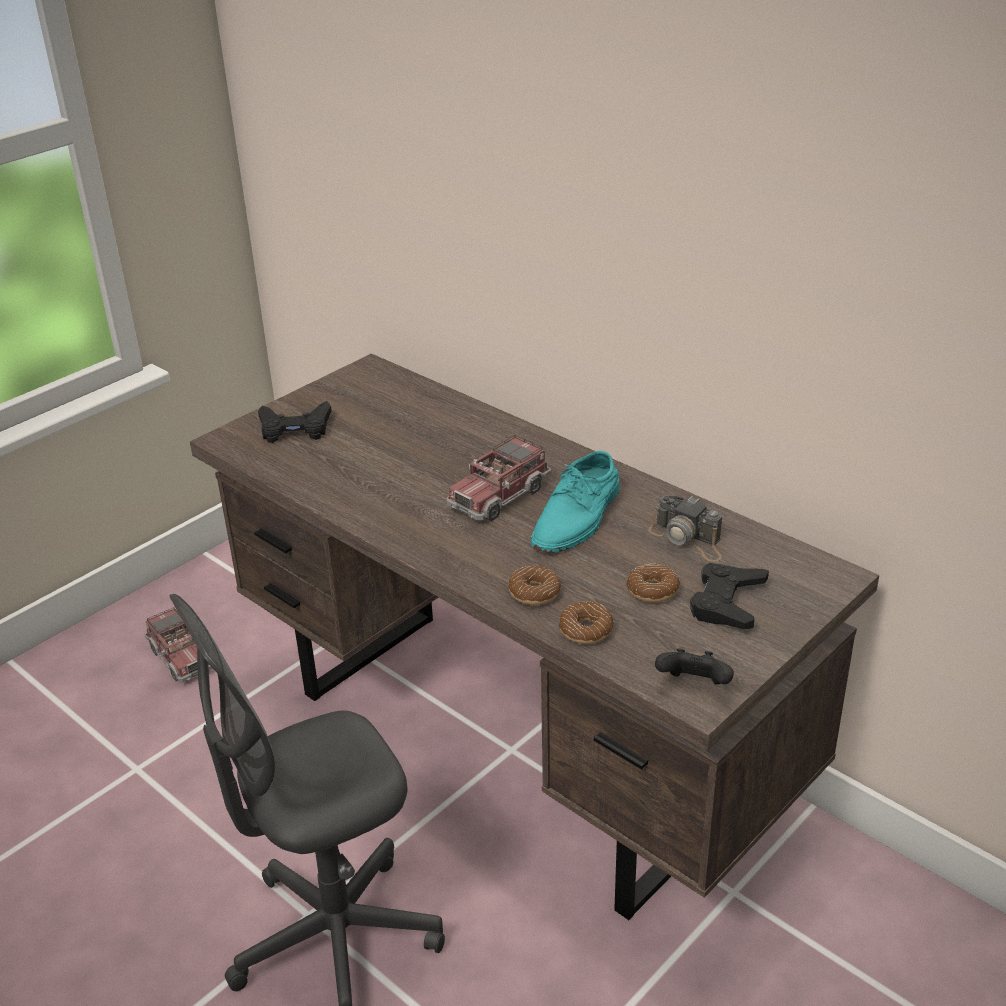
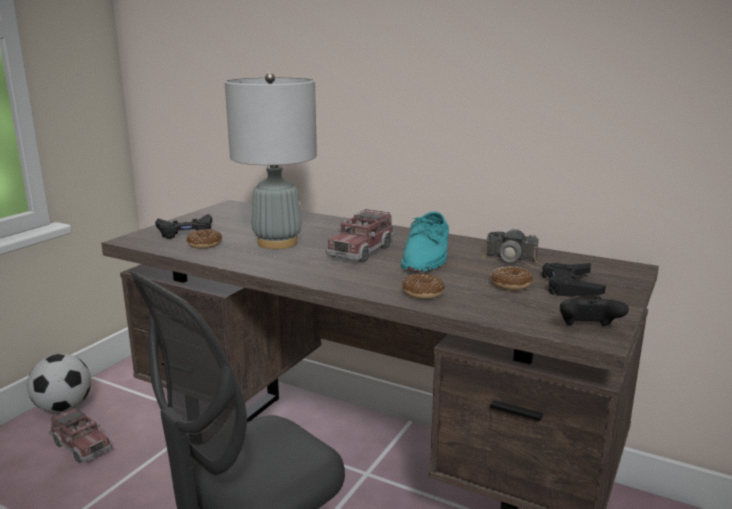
camera: 15 degrees left, 15 degrees down
donut [559,602,614,644] -> donut moved to [186,229,222,249]
none -> football [27,354,91,413]
none -> grey table lamp [225,73,317,249]

